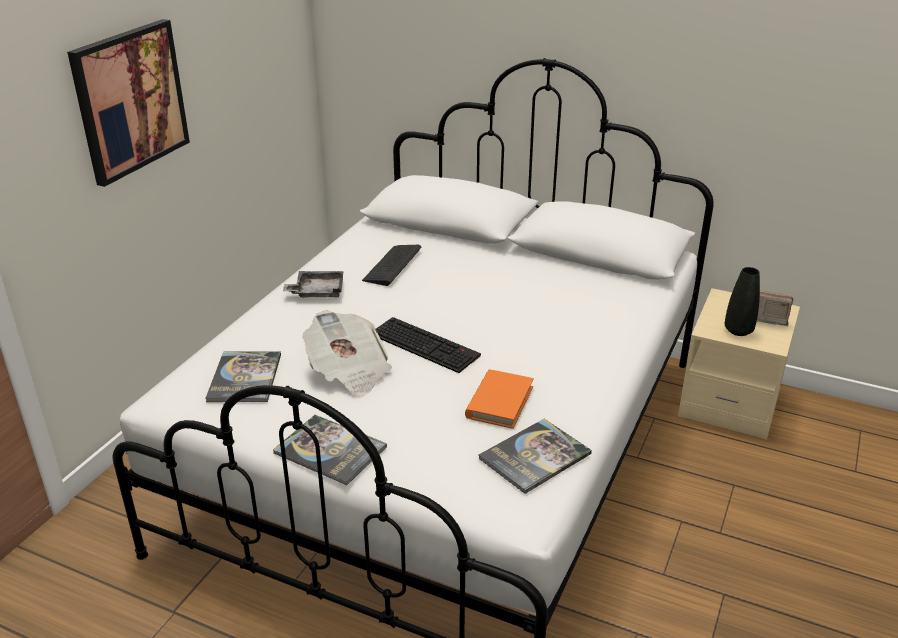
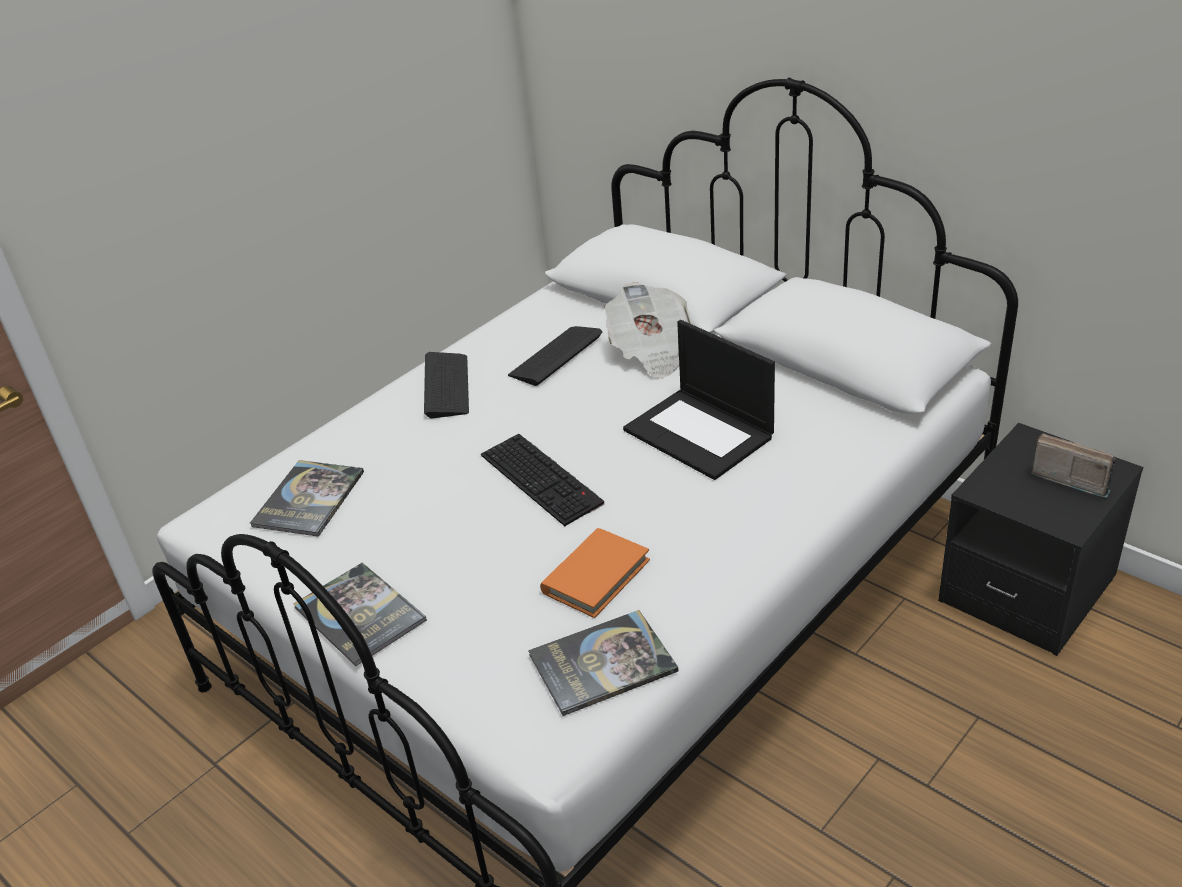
camera: 20 degrees right, 5 degrees up
picture [67,19,190,187] -> none
grey tray [283,271,344,298] -> keyboard [424,352,469,419]
newspaper [302,310,392,396] -> newspaper moved to [605,282,693,379]
beige nightstand [678,288,800,440] -> black nightstand [938,423,1143,656]
black vase [725,267,760,336] -> none
none -> laptop [623,320,775,480]

